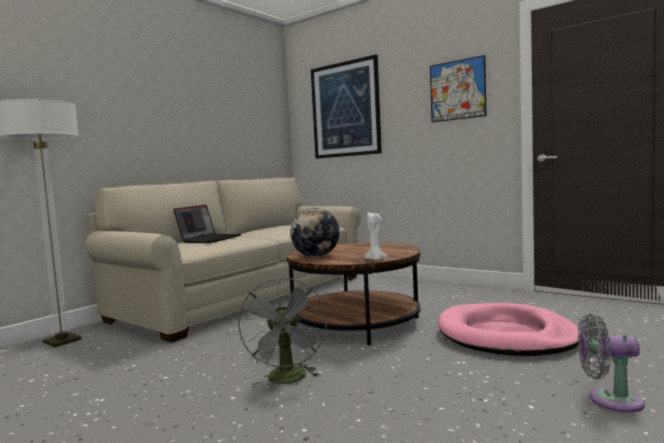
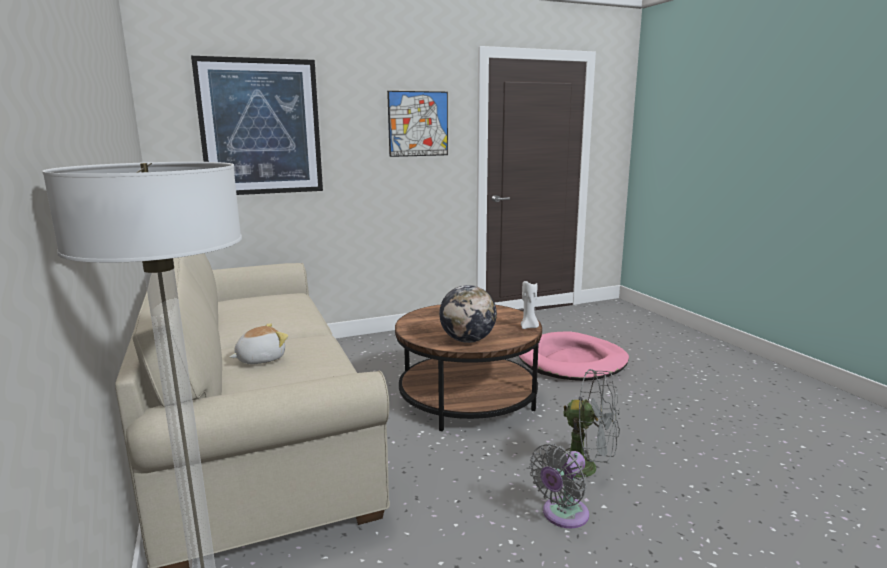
camera: 60 degrees left, 10 degrees up
laptop [173,205,241,243] -> plush toy [230,323,288,364]
grey fan [578,314,645,413] -> grey fan moved to [529,444,589,528]

